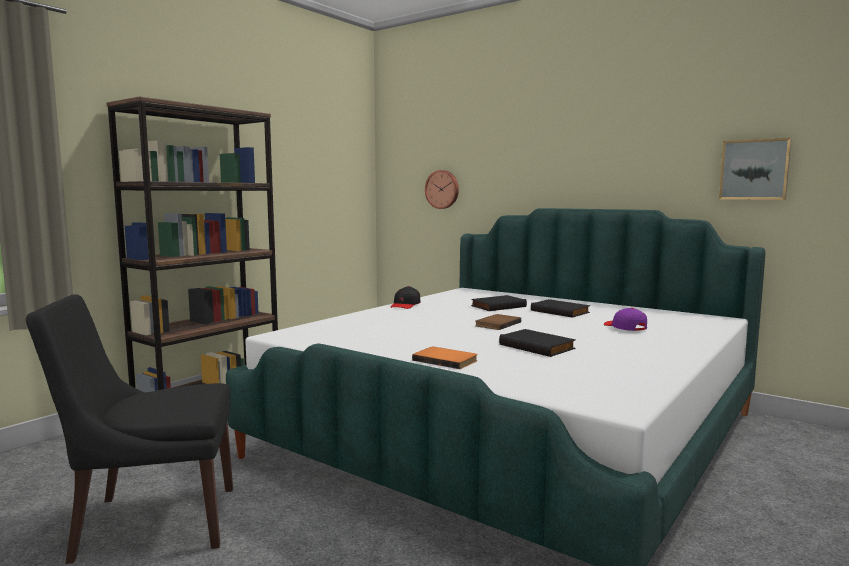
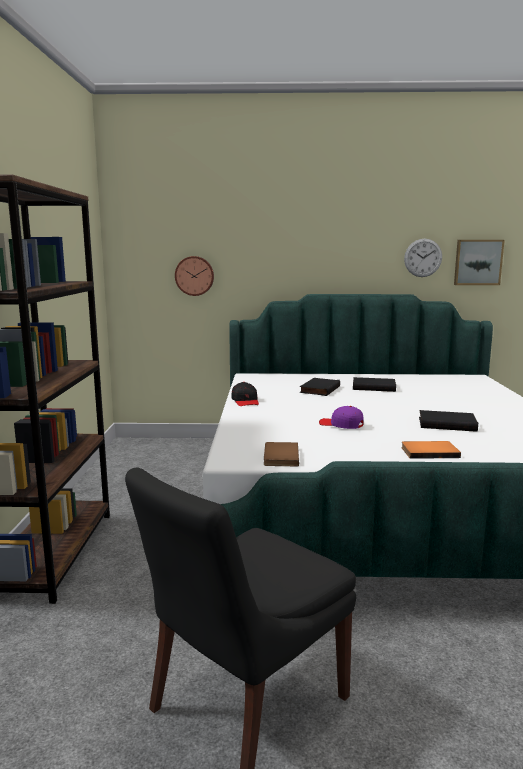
camera: 35 degrees left, 5 degrees up
brown book [475,314,521,330] -> brown book moved to [264,442,299,466]
purple cap [604,308,647,331] -> purple cap moved to [319,406,364,429]
none -> wall clock [404,239,442,277]

